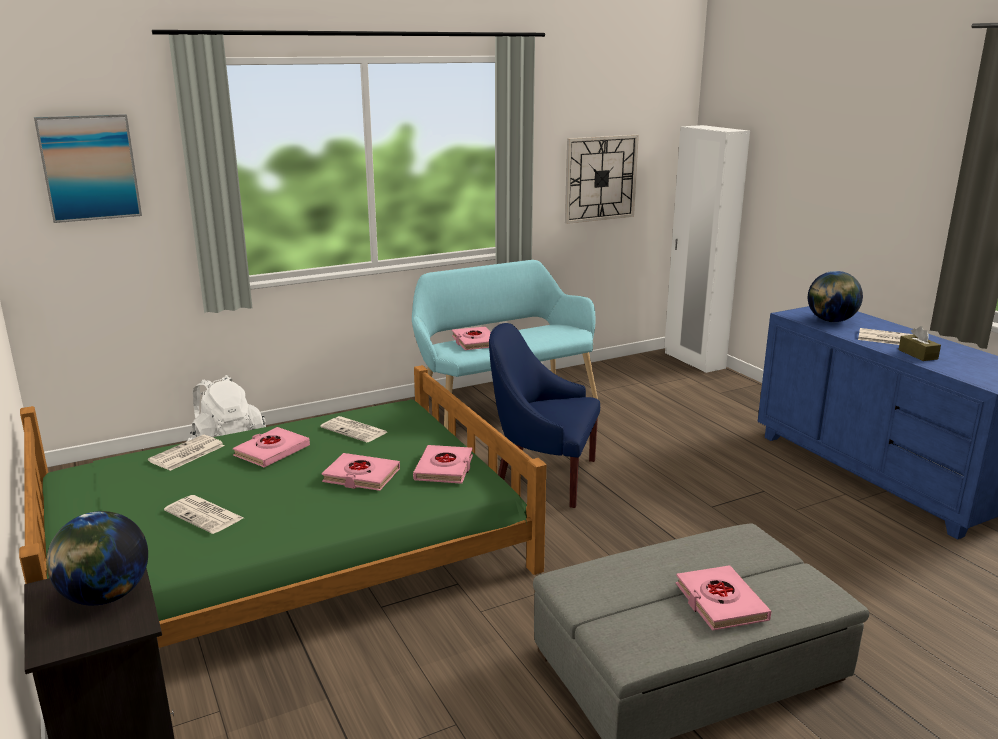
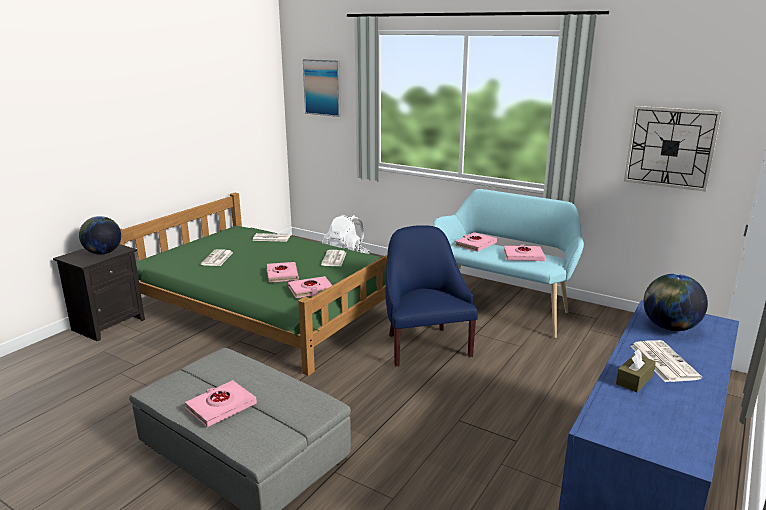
camera: 60 degrees right, 0 degrees up
pink book [233,427,310,467] -> pink book moved to [504,245,545,261]

